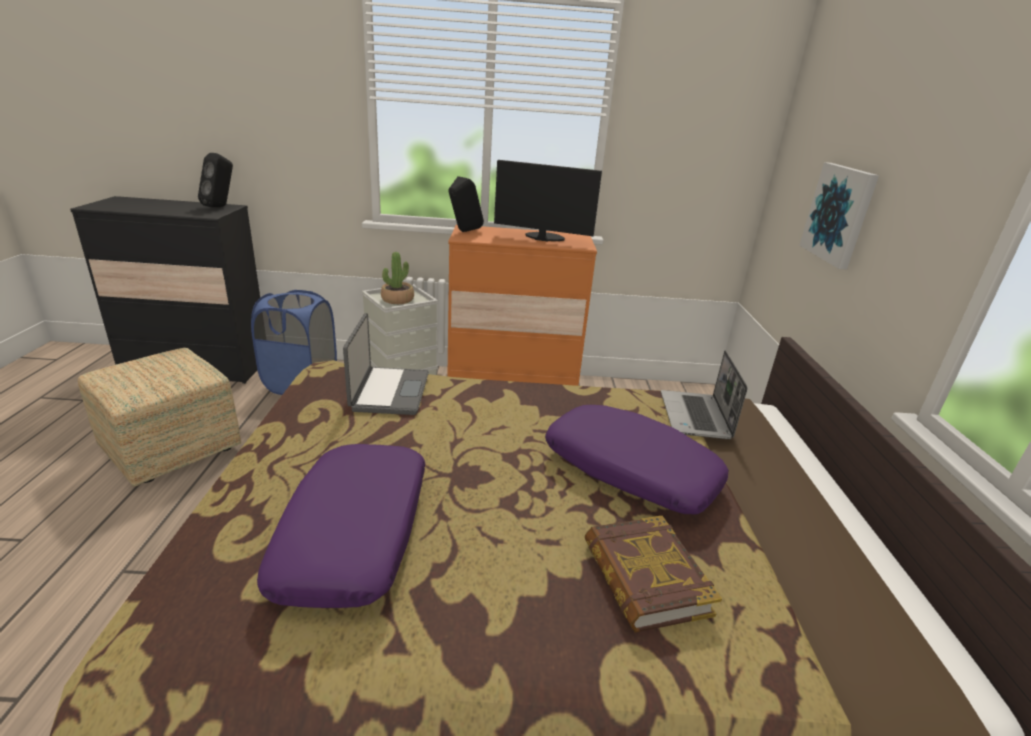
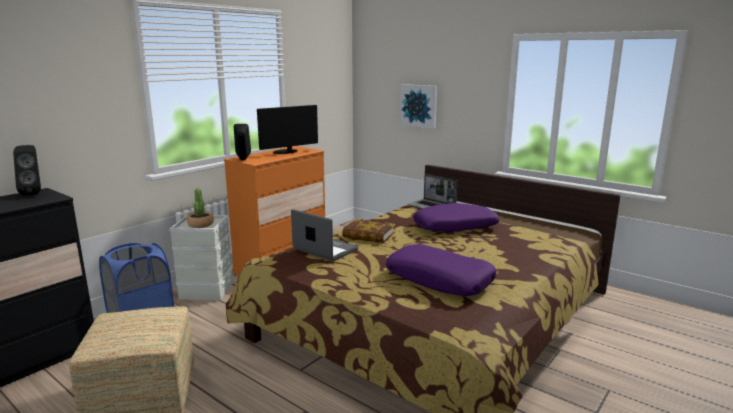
camera: 50 degrees left, 10 degrees down
book [585,516,722,633] -> book moved to [342,219,396,243]

